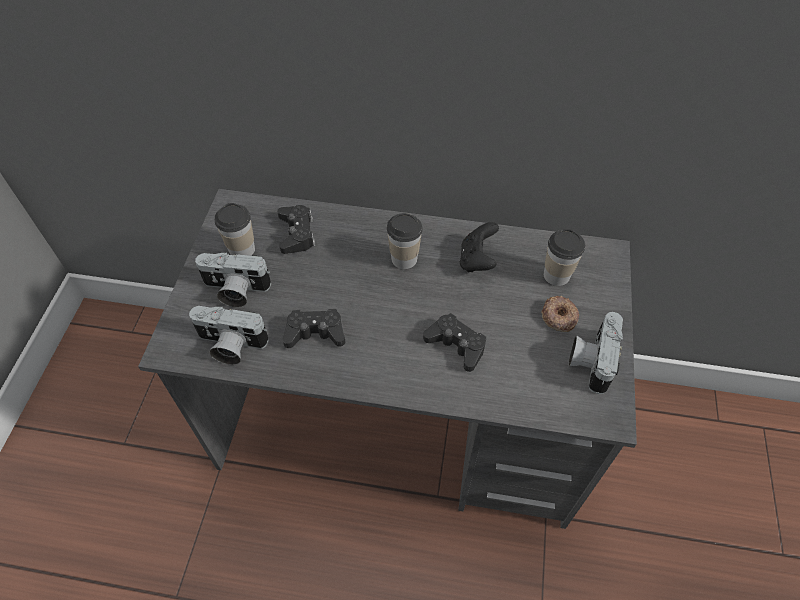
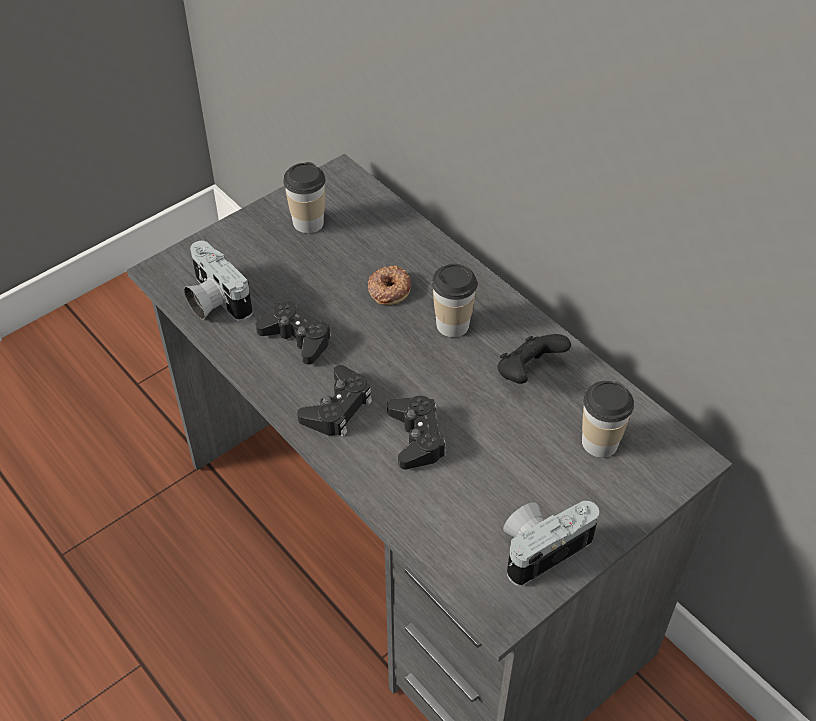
camera: 40 degrees right, 5 degrees down
camera [195,252,271,307] -> none
black game controller [277,205,316,254] -> black game controller moved to [297,365,372,437]
donut [541,296,579,332] -> donut moved to [368,265,411,305]

